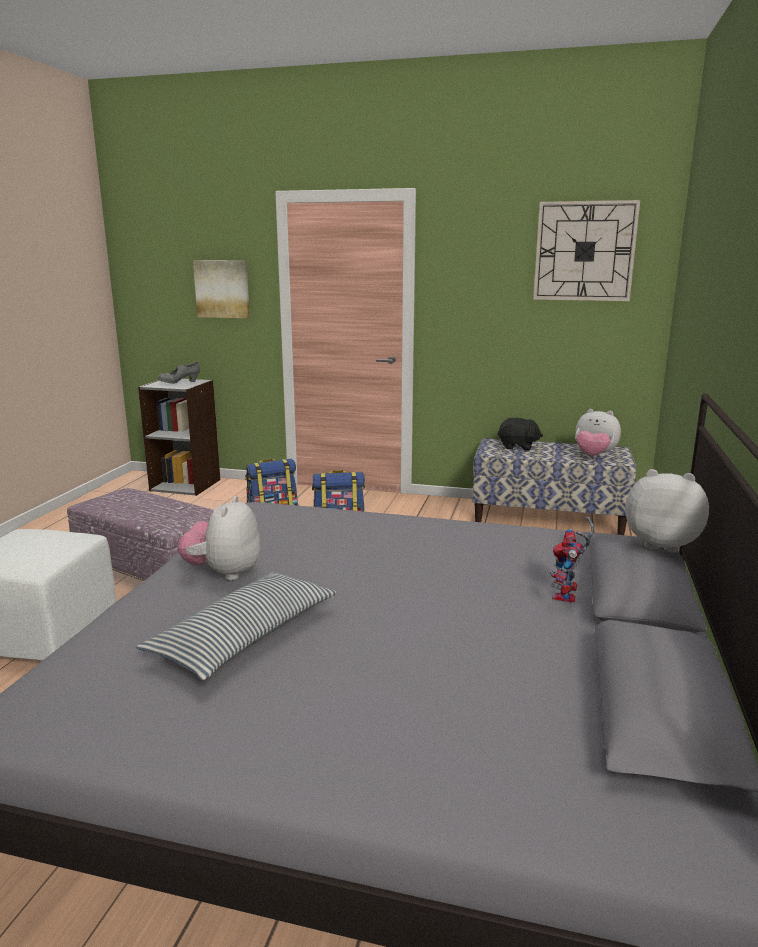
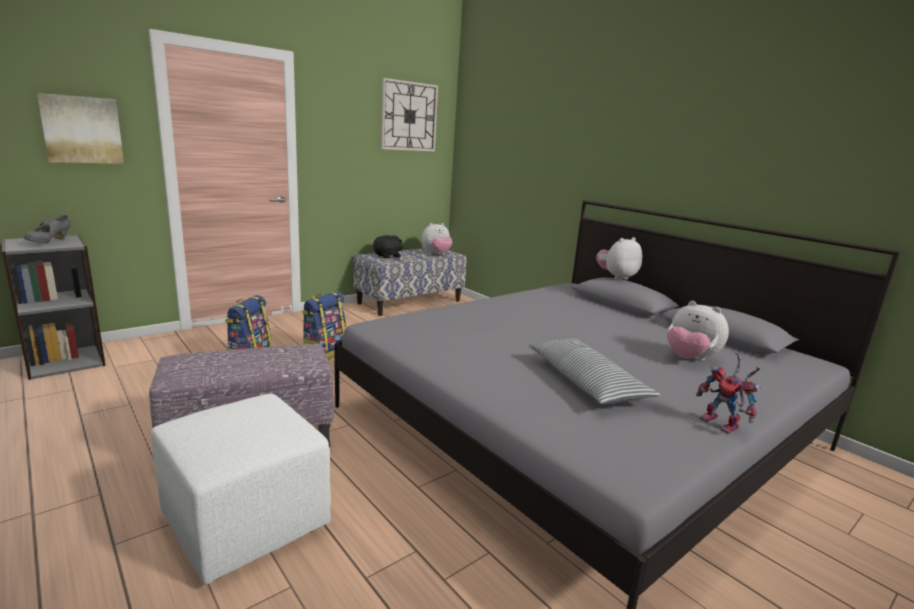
camera: 55 degrees left, 0 degrees up
plush toy [178,496,260,580] -> plush toy moved to [667,301,729,361]
toy robot [550,517,594,603] -> toy robot moved to [696,351,761,434]

